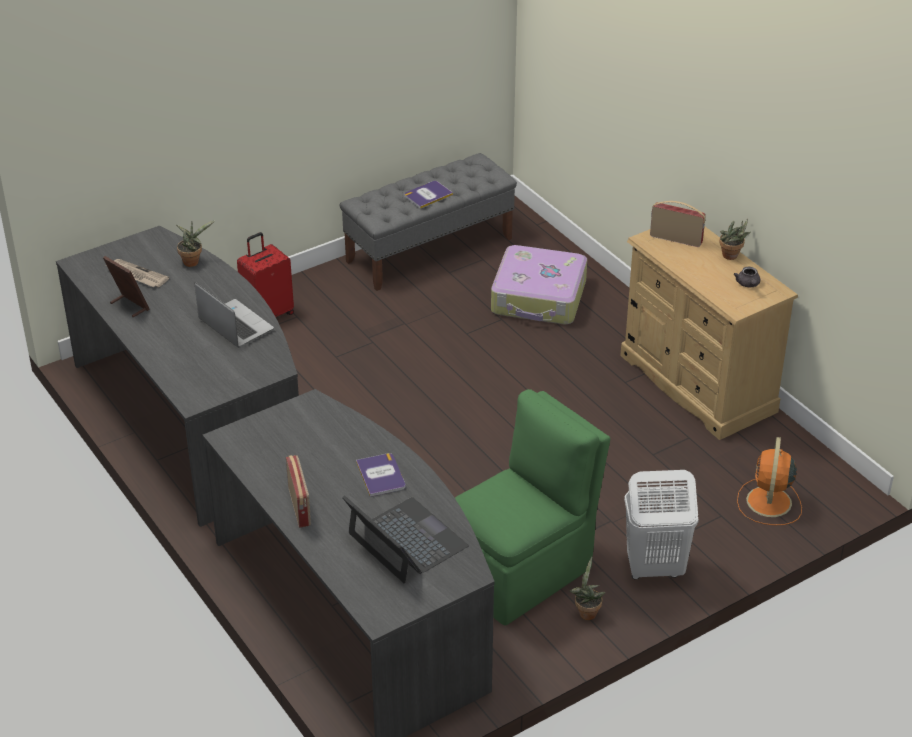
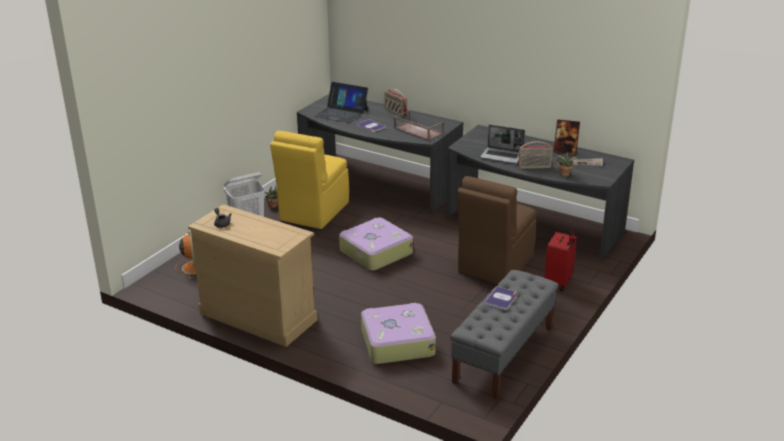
camera: 155 degrees right, 10 degrees down
green chair [455,389,610,625] -> yellow chair [270,131,349,229]
radio [650,201,706,247] -> radio moved to [518,141,553,169]
potted plant [719,219,750,260] -> none
none -> suitcase [339,218,413,271]
none -> brown tray [394,110,444,141]
none -> brown chair [457,176,536,284]

